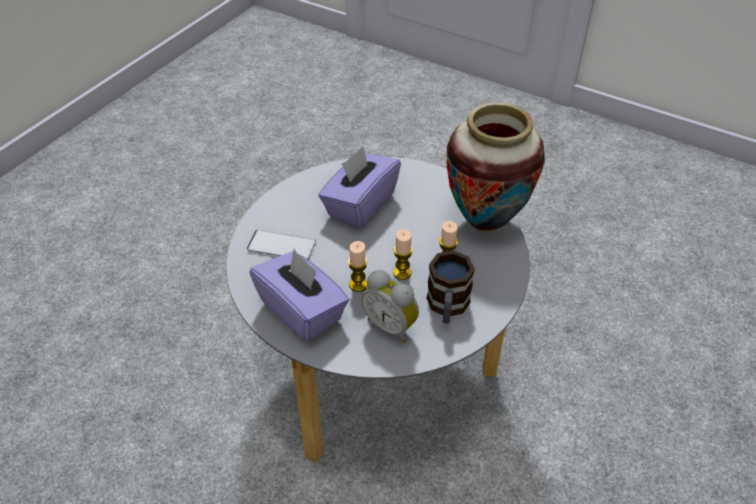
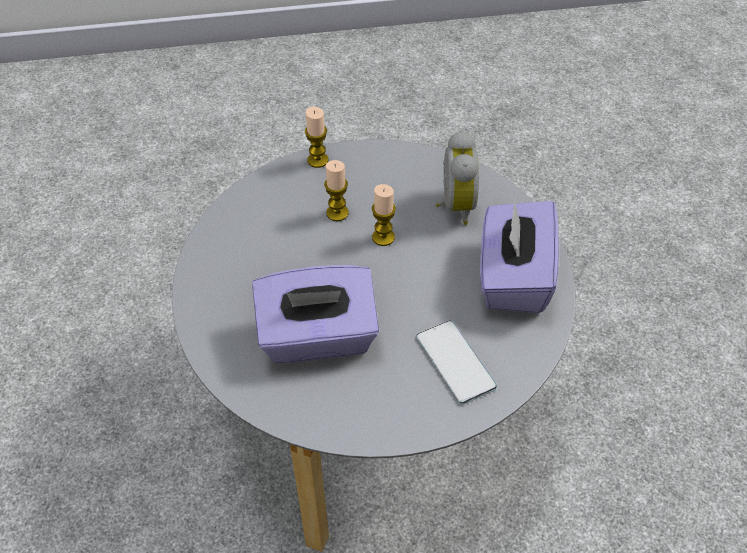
camera: 130 degrees left, 5 degrees up
candle [348,241,368,292] -> candle moved to [305,107,328,168]
mug [426,250,475,323] -> none
vase [447,102,545,232] -> none

